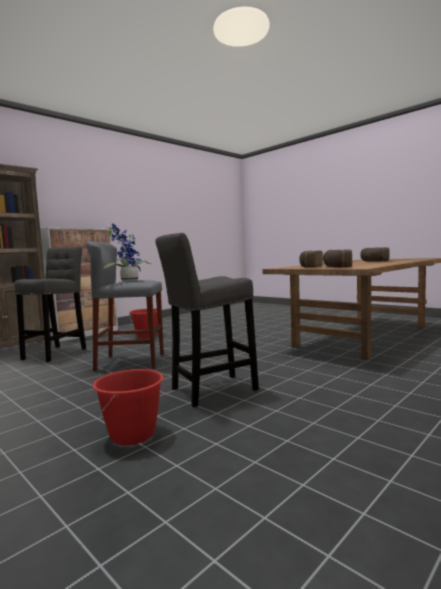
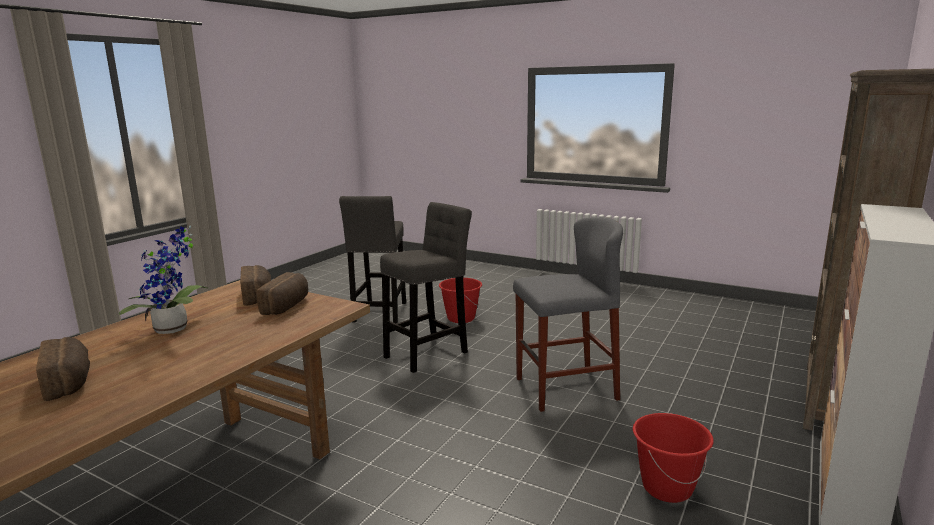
camera: 165 degrees right, 10 degrees up
grey stool [14,246,86,362] -> grey stool moved to [339,196,406,323]
potted plant [104,224,151,282] -> potted plant moved to [119,226,207,334]

